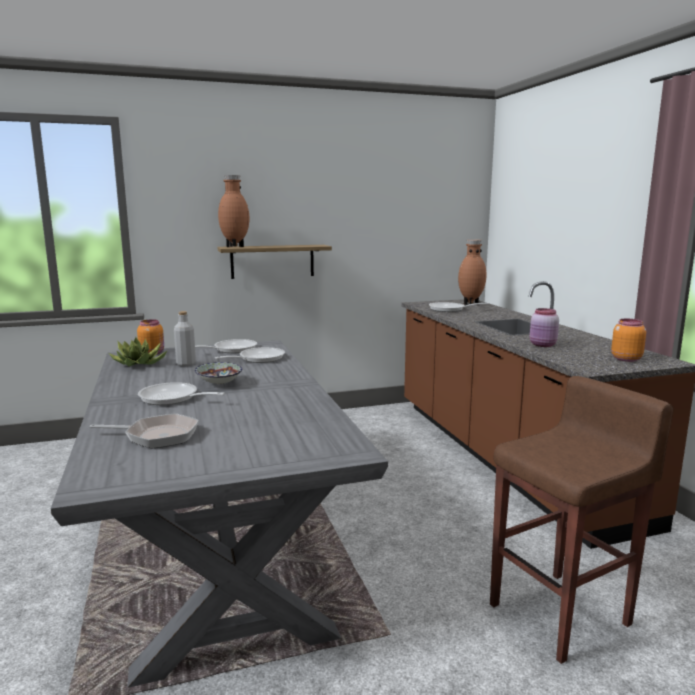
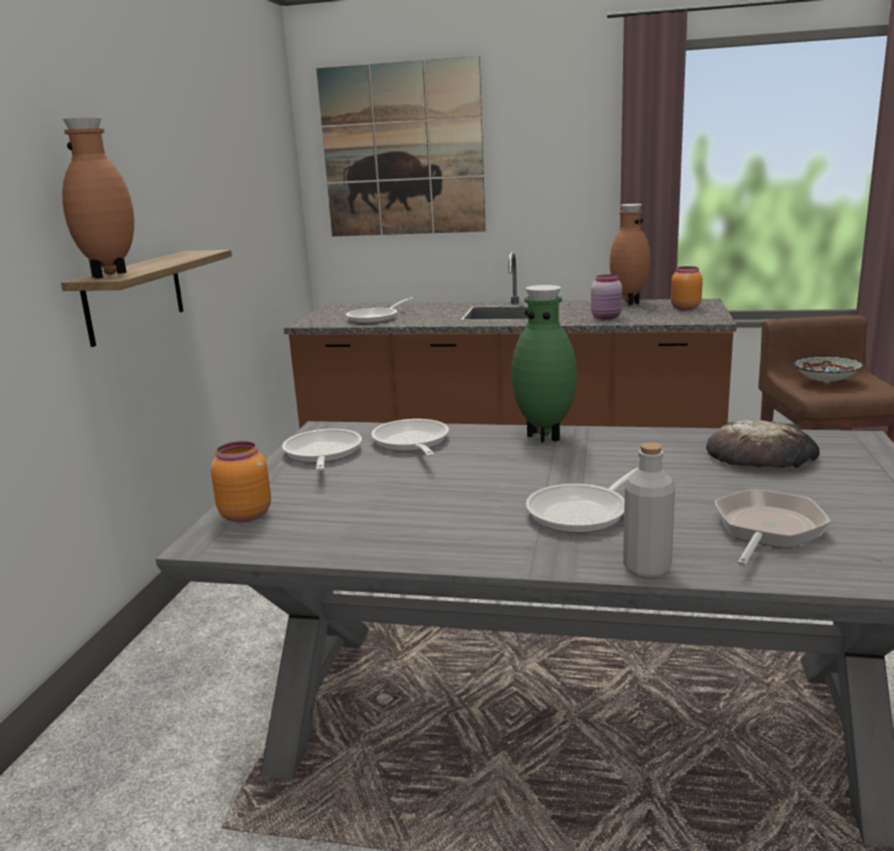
camera: 60 degrees left, 5 degrees up
potted plant [109,337,167,366] -> none
grey bottle [174,311,196,366] -> grey bottle moved to [623,442,675,579]
bowl [195,362,242,385] -> bowl moved to [793,357,864,383]
brown vase [458,240,486,305] -> brown vase moved to [610,204,651,305]
none -> picture [316,56,486,236]
none -> green vase [512,285,577,443]
none -> bread [706,420,820,468]

